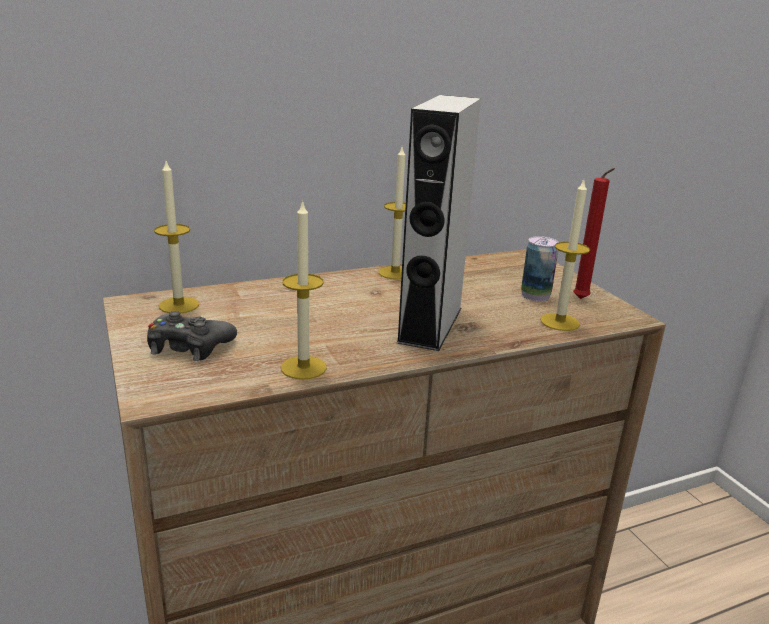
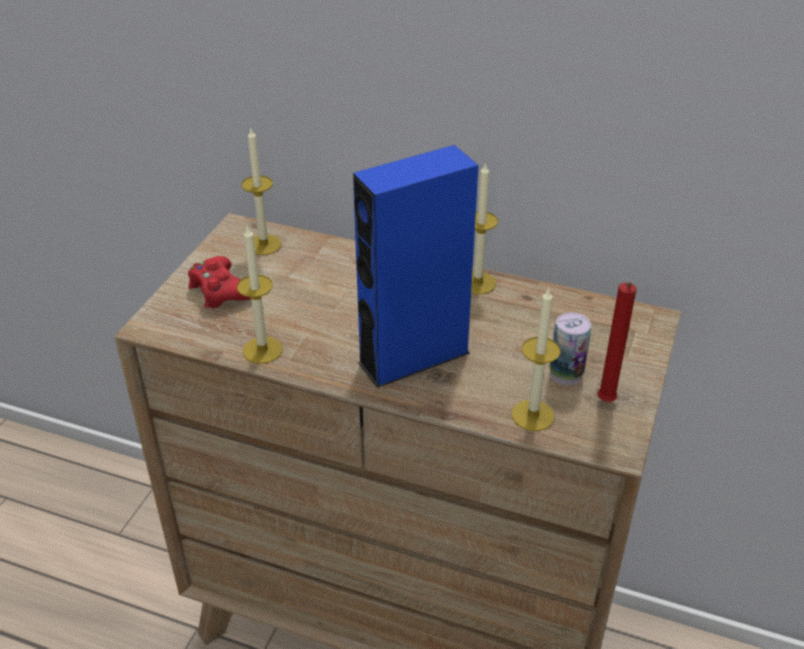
camera: 45 degrees right, 15 degrees up
black game controller [147,311,237,361] -> red game controller [188,256,251,309]
grey speaker [396,95,481,351] -> blue speaker [353,145,479,388]

